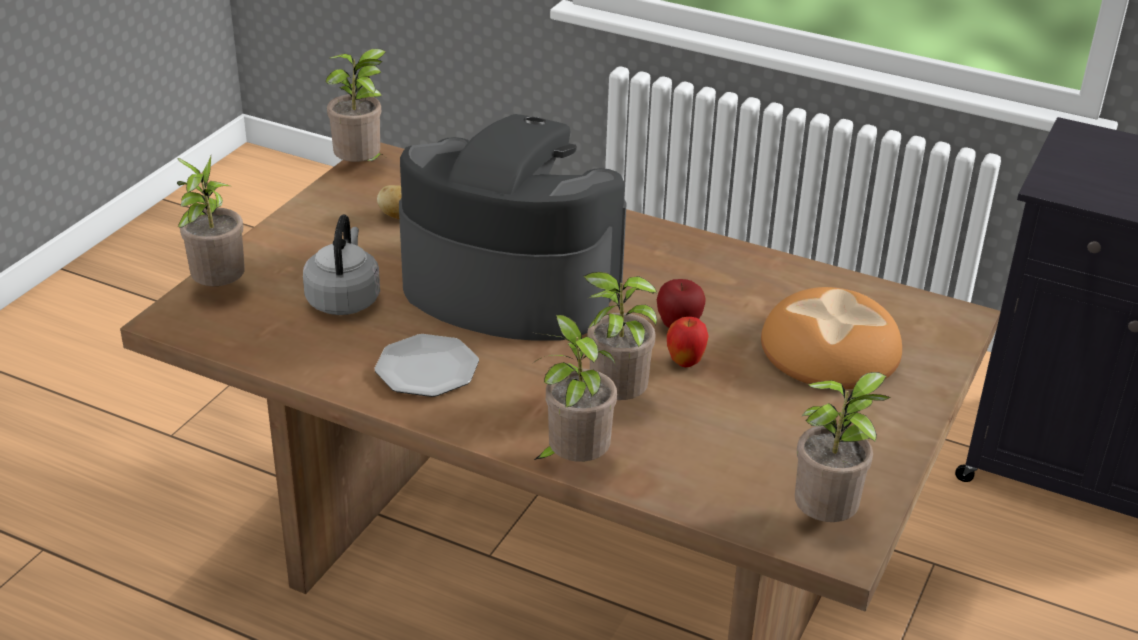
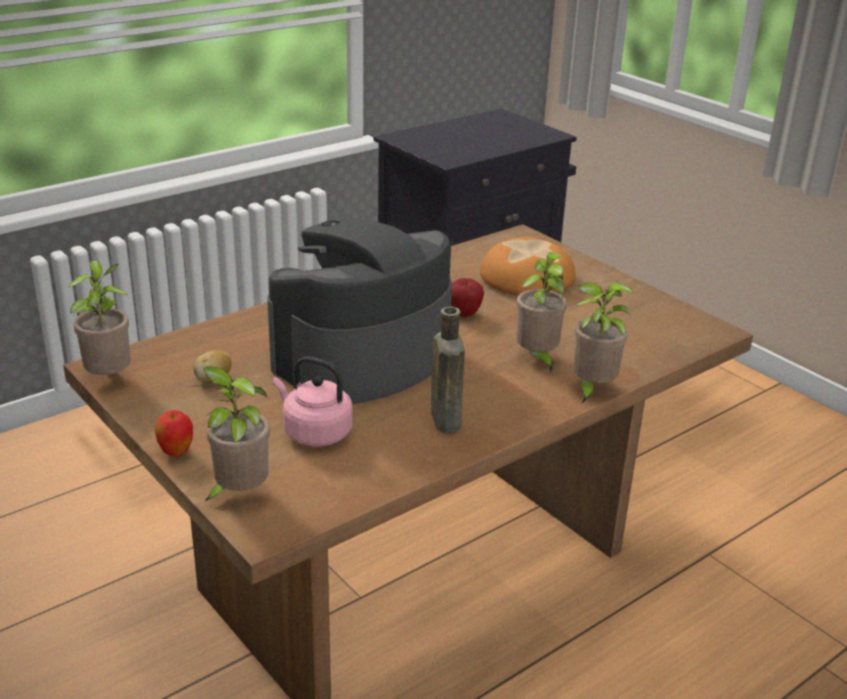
camera: 65 degrees left, 5 degrees down
grey kettle [303,215,380,315] -> pink kettle [273,356,353,447]
plate [374,334,479,397] -> brown bottle [431,306,465,433]
apple [667,317,709,367] -> apple moved to [155,410,193,457]
potted plant [795,372,891,522] -> none

